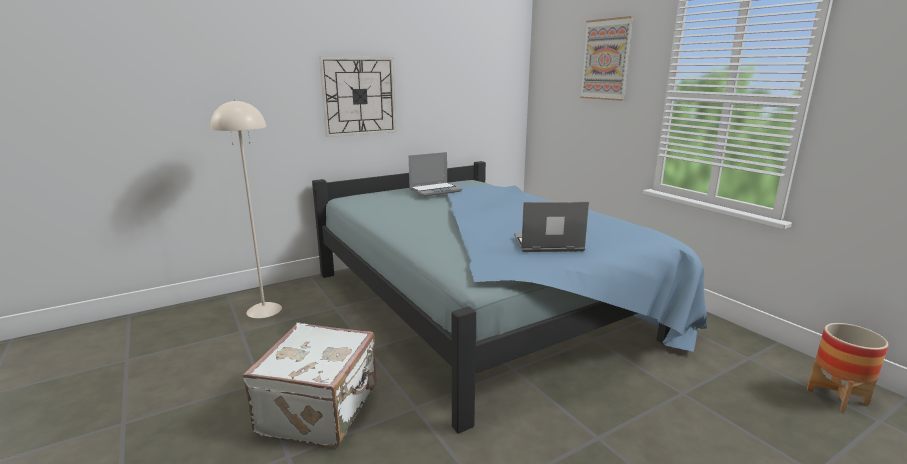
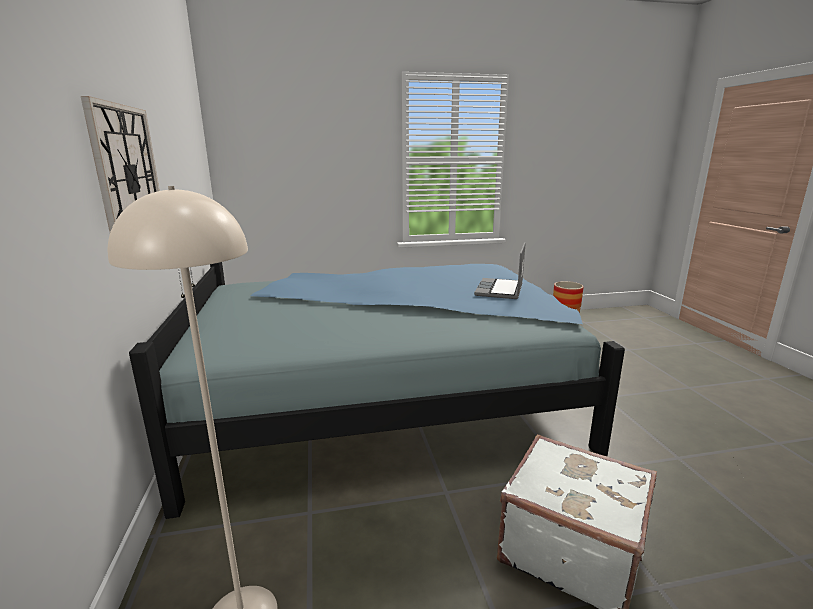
camera: 70 degrees left, 0 degrees up
laptop [409,152,462,197] -> none
picture [580,16,634,101] -> none

